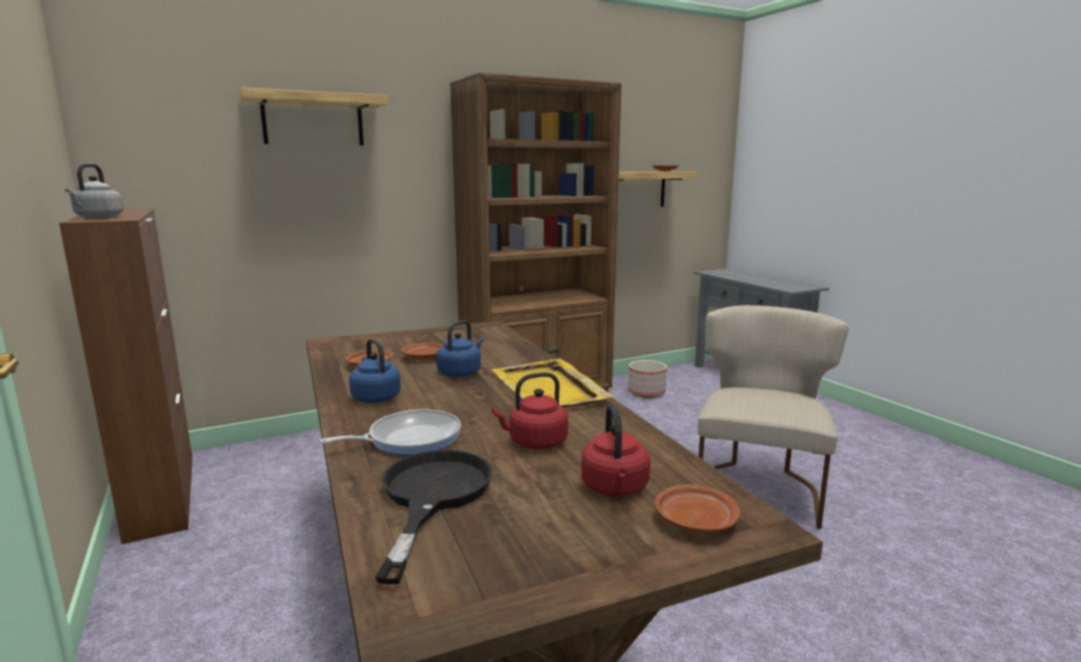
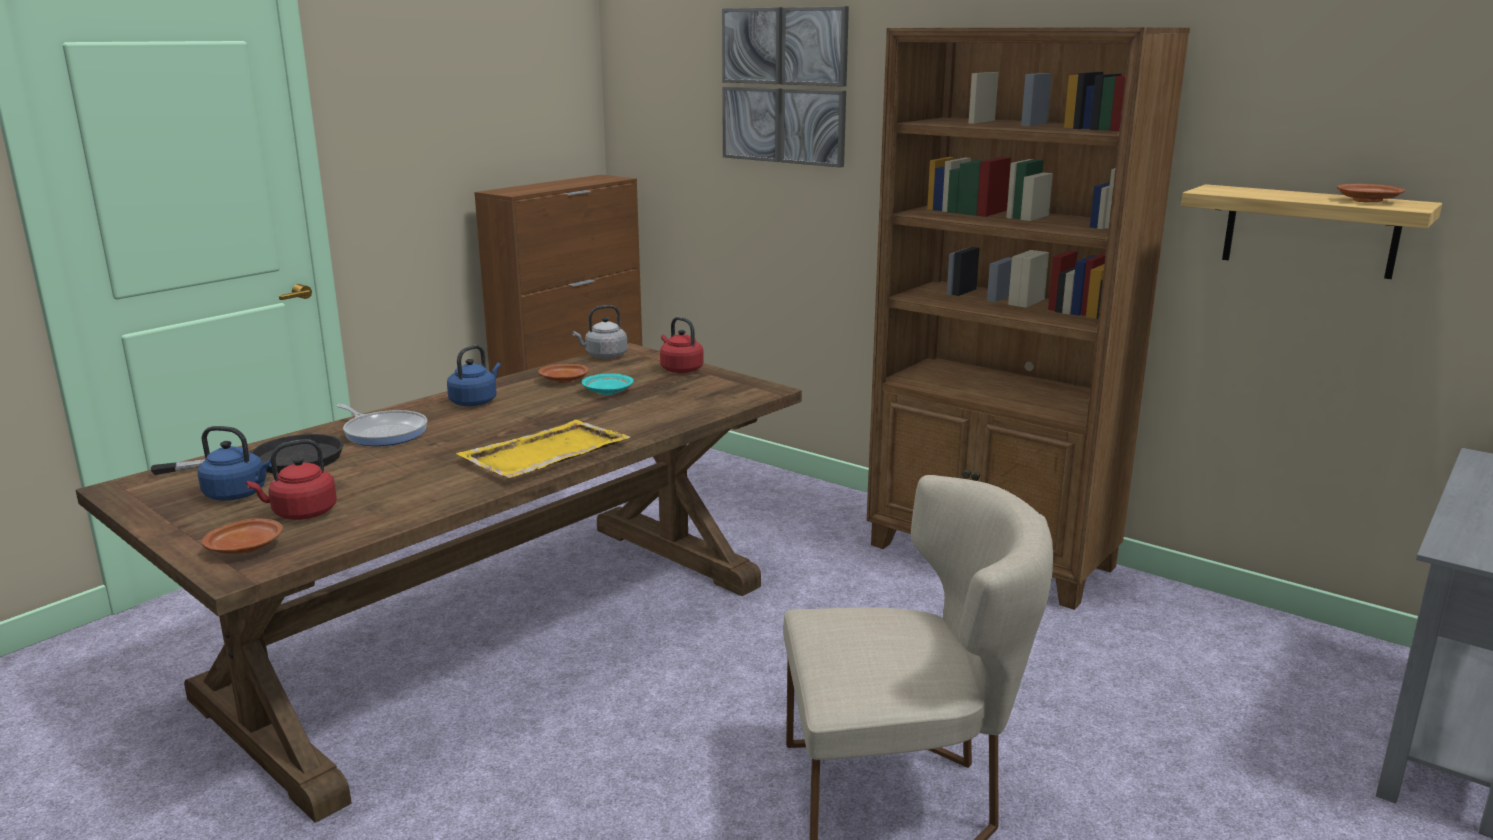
camera: 65 degrees right, 5 degrees up
grey kettle [65,164,124,218] -> grey kettle moved to [572,305,627,359]
shelf [239,87,389,146] -> picture [722,6,849,168]
brown plate [402,342,444,360] -> turquoise plate [582,373,634,395]
blue kettle [436,320,484,377] -> blue kettle moved to [198,426,271,501]
red kettle [492,372,568,450] -> red kettle moved to [660,317,704,373]
planter [628,360,667,398] -> none

